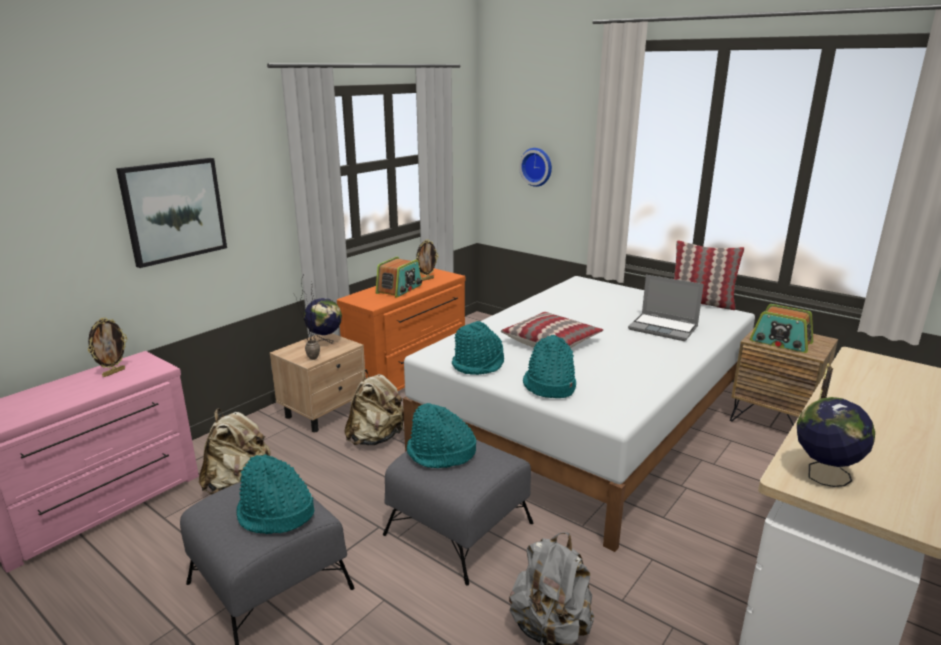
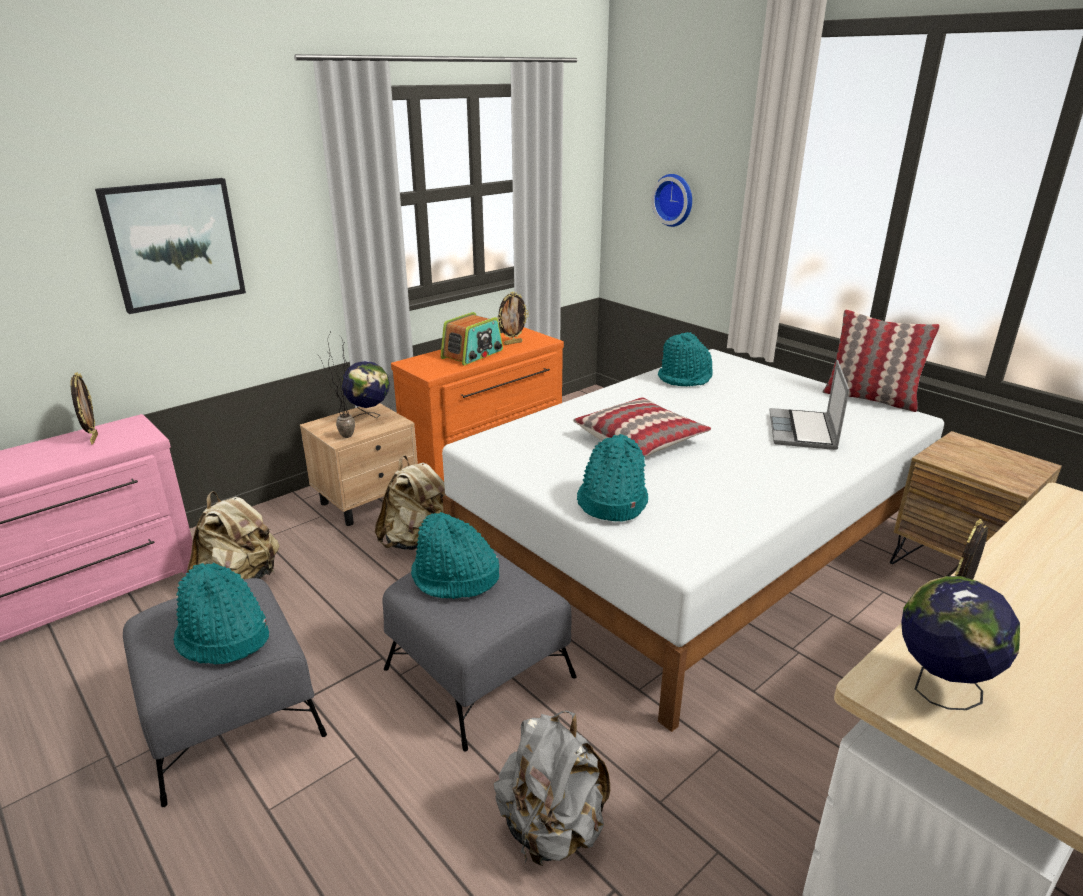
camera: 10 degrees right, 5 degrees up
picture frame [88,317,127,377] -> picture frame turned 60 degrees counterclockwise [70,372,98,445]
turquoise hat [452,321,504,375] -> turquoise hat moved to [658,332,713,386]
laptop [628,275,704,341] -> laptop turned 60 degrees clockwise [769,360,849,450]
radio [750,304,813,353] -> none

